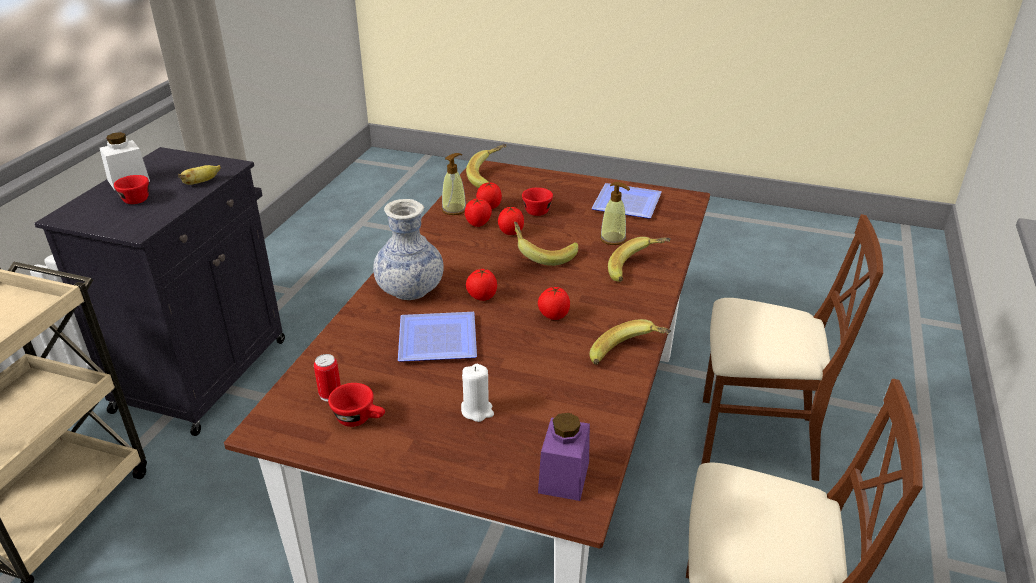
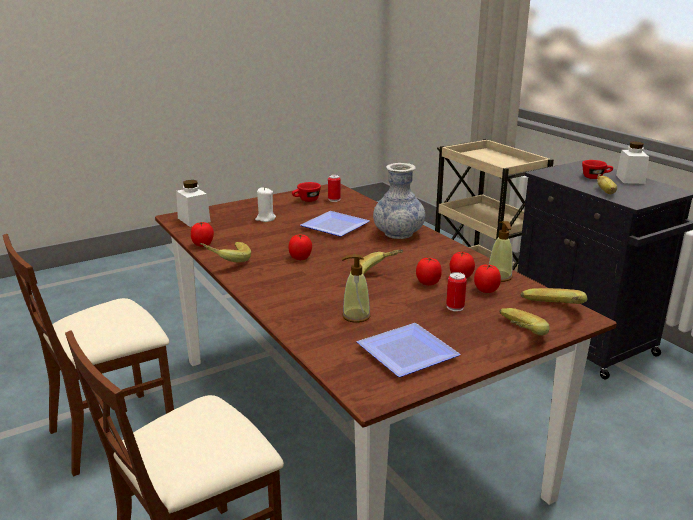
camera: 130 degrees right, 10 degrees down
tomato [466,268,497,301] -> tomato moved to [191,222,214,247]
red cup [522,188,553,216] -> can [446,272,467,312]
purple jar [538,413,590,501] -> white jar [176,180,211,227]
banana [608,237,671,282] -> banana moved to [499,308,549,336]

